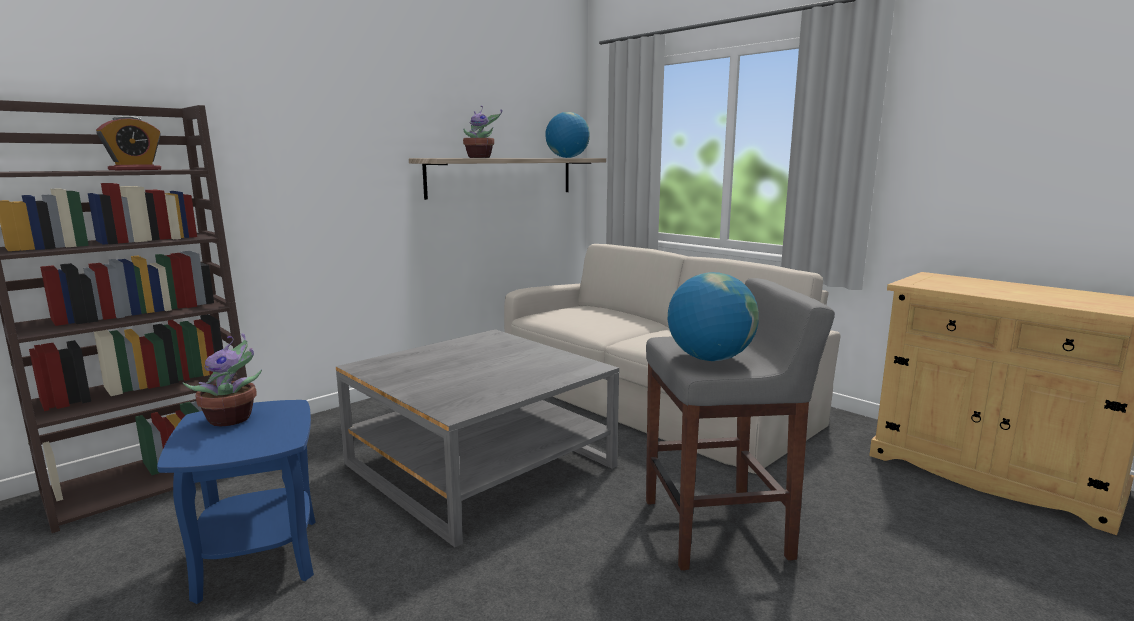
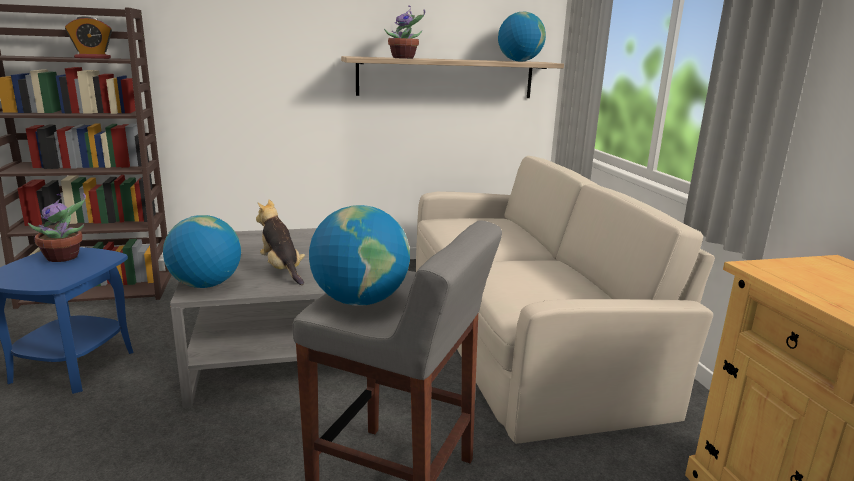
camera: 30 degrees right, 5 degrees up
none -> globe [163,215,241,288]
none -> plush toy [256,200,305,285]

